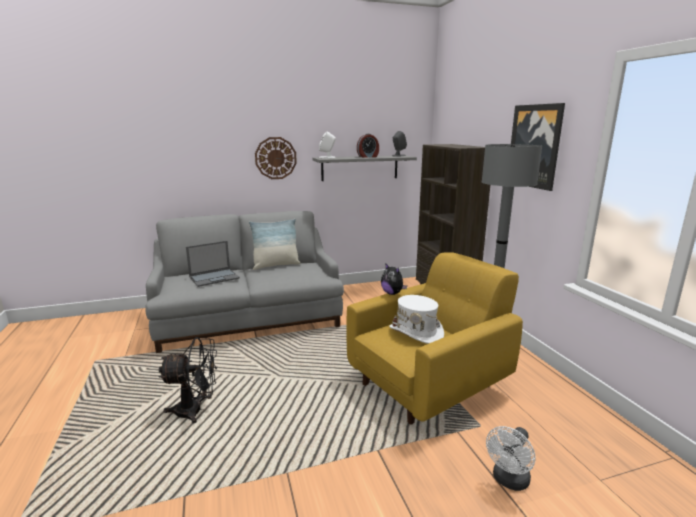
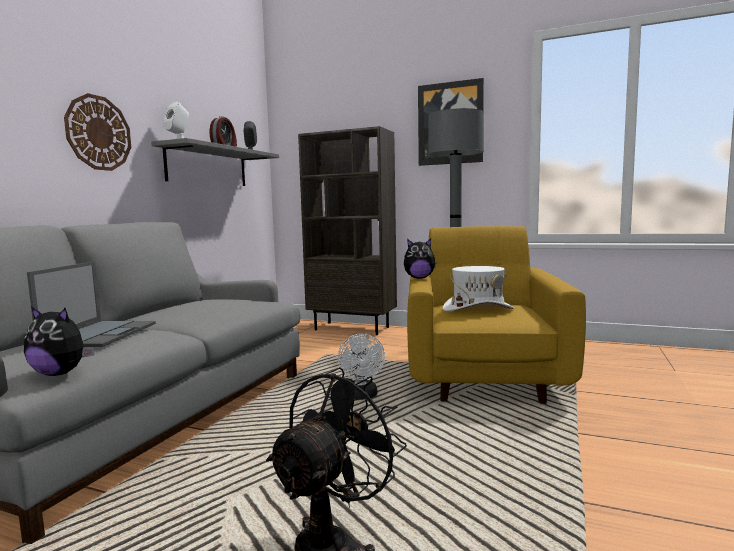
camera: 50 degrees left, 10 degrees down
pillow [249,219,301,270] -> none
white fan [486,426,536,491] -> white fan moved to [338,333,385,400]
none -> plush toy [24,307,94,376]

